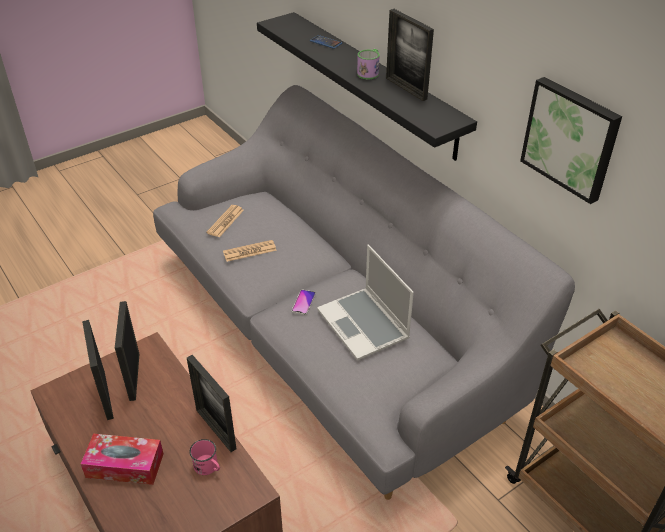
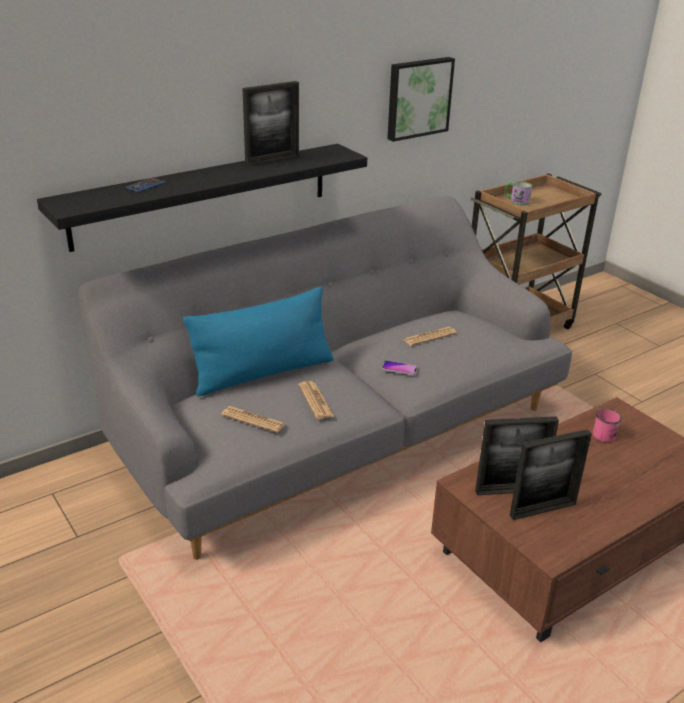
camera: 90 degrees left, 10 degrees down
tissue box [81,433,164,485] -> none
picture frame [187,355,236,452] -> none
laptop [317,245,414,361] -> newspaper [403,327,457,346]
mug [357,49,380,79] -> mug moved to [505,181,532,205]
none -> blue pillow [183,286,333,396]

